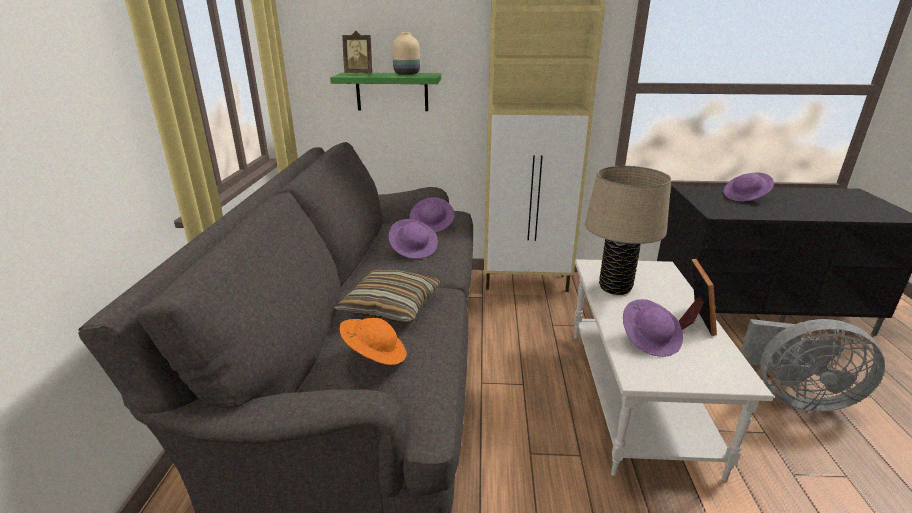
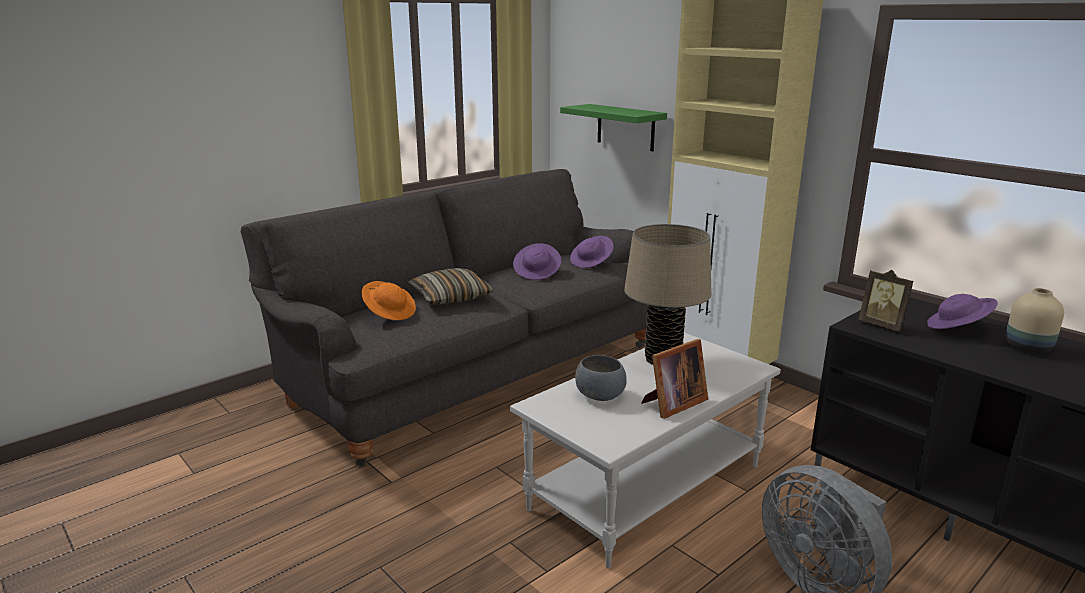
camera: 45 degrees right, 5 degrees down
picture frame [342,31,372,73] -> picture frame moved to [858,270,913,332]
beige vase [392,32,420,75] -> beige vase moved to [1006,288,1064,353]
purple hat [623,299,683,357] -> grey bowl [575,355,627,401]

